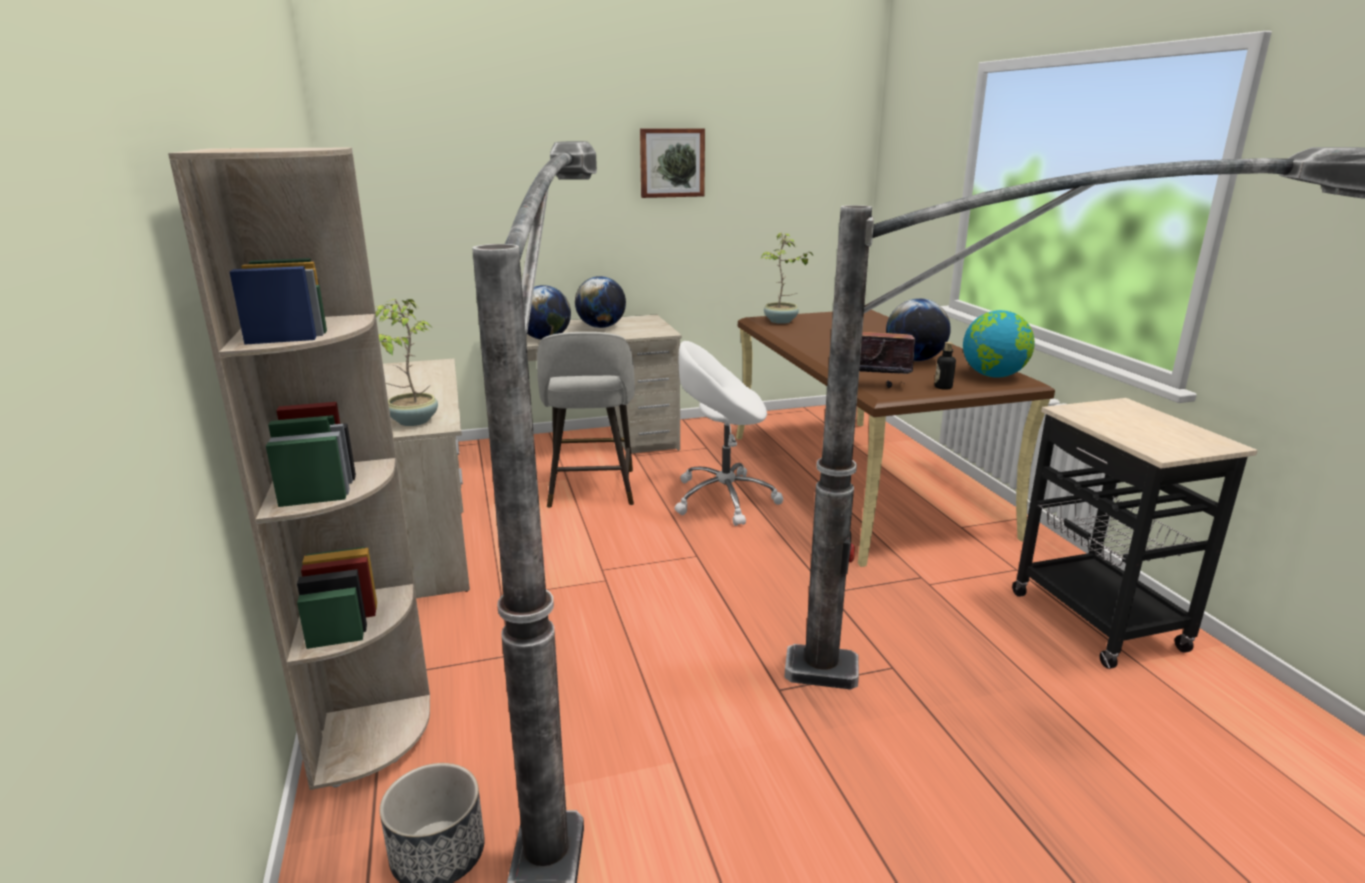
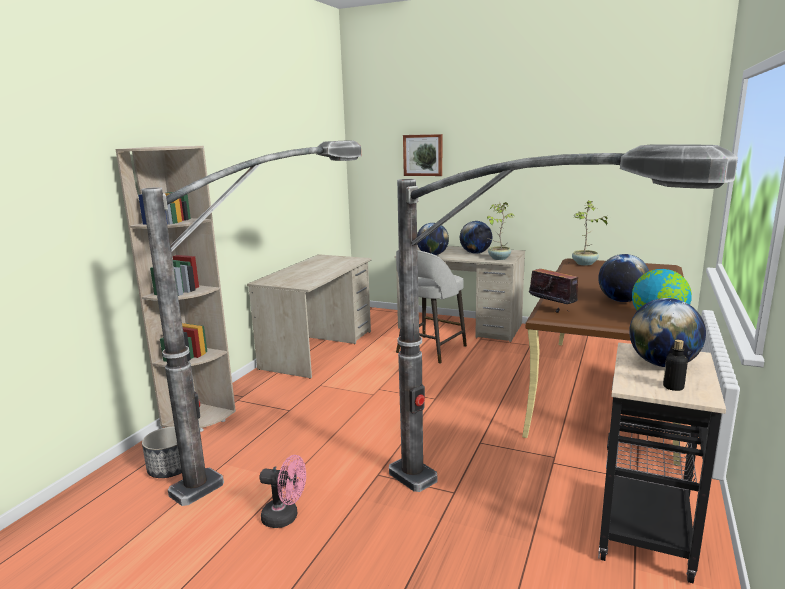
camera: 40 degrees right, 5 degrees down
potted plant [376,299,438,426] -> potted plant moved to [487,202,514,260]
picture [640,128,705,198] -> picture moved to [403,134,442,176]
white office chair [675,341,783,526] -> none
bottle [934,342,956,390] -> bottle moved to [663,340,688,391]
none -> pink fan [259,455,306,528]
none -> globe [629,298,706,367]

